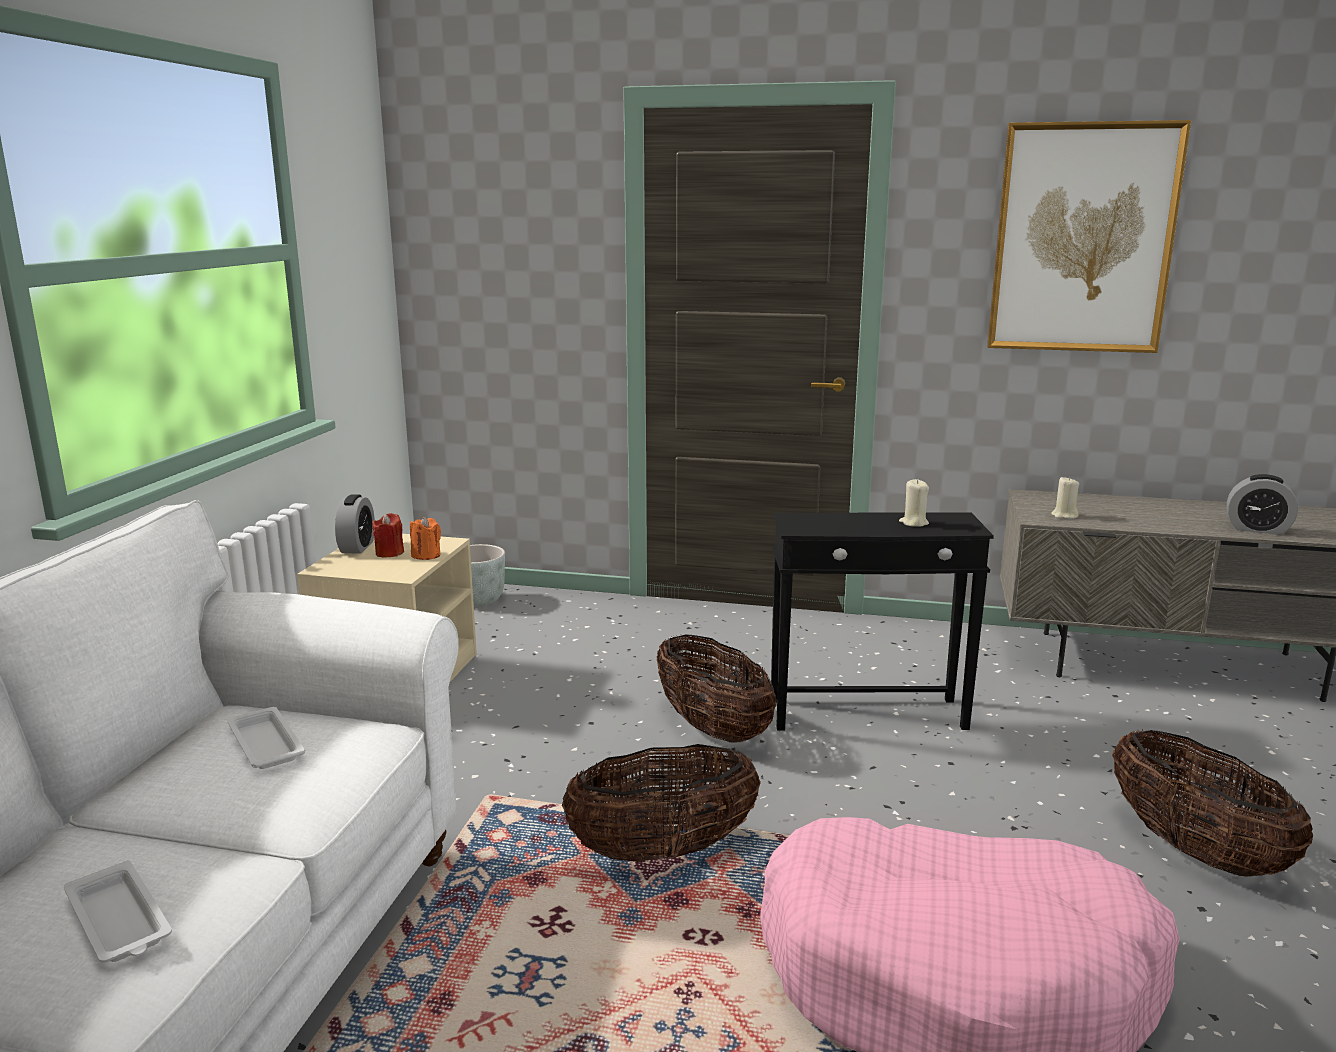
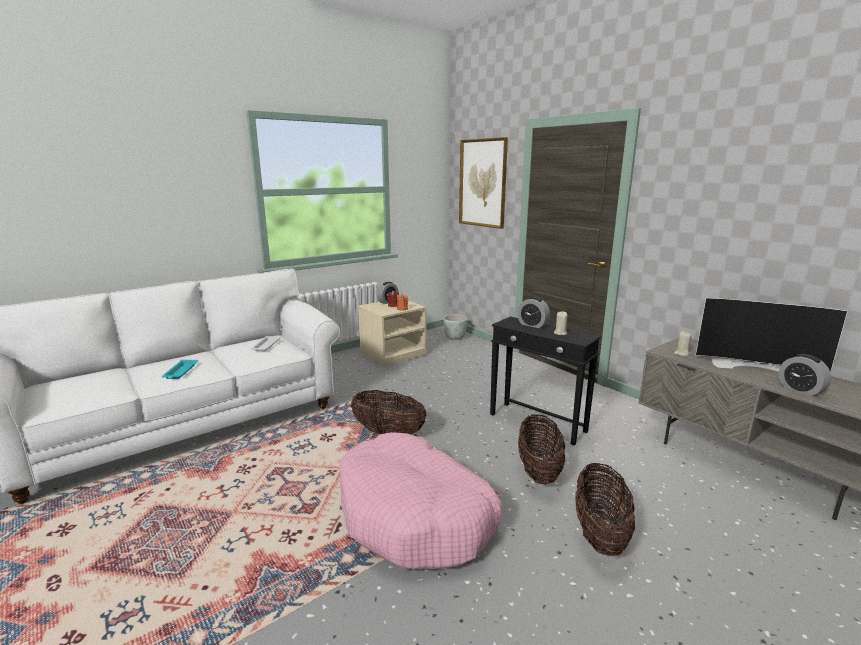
camera: 40 degrees right, 0 degrees up
white tray [64,860,172,963] -> turquoise tray [162,360,198,379]
basket [657,635,777,742] -> basket moved to [518,414,565,484]
picture [987,120,1191,353] -> picture moved to [459,137,508,229]
none -> alarm clock [517,297,550,328]
none -> television [695,298,848,372]

